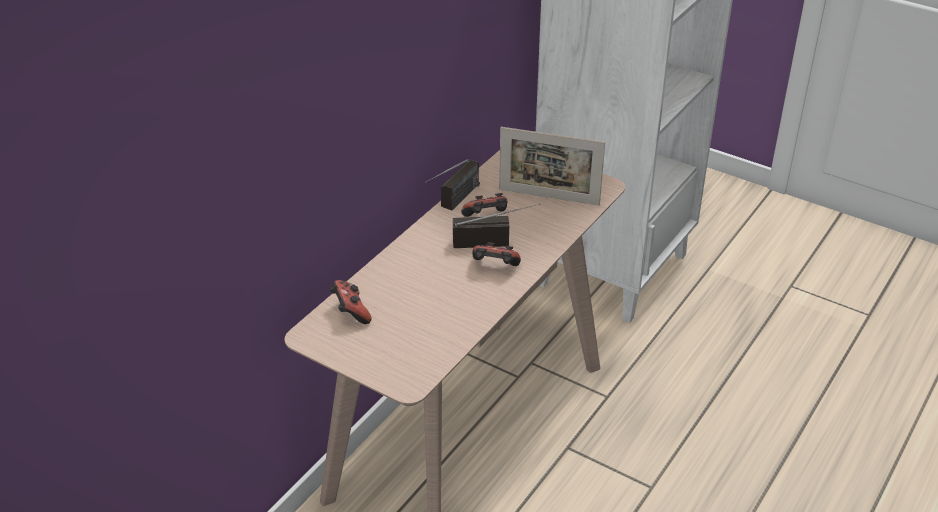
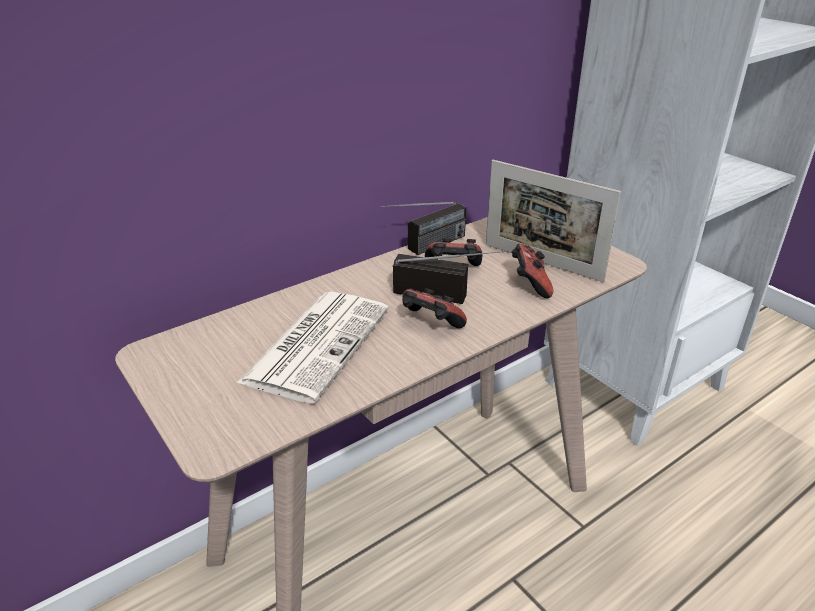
camera: 20 degrees right, 5 degrees down
game controller [330,280,371,324] -> game controller moved to [511,243,554,298]
none -> newspaper [236,292,389,404]

